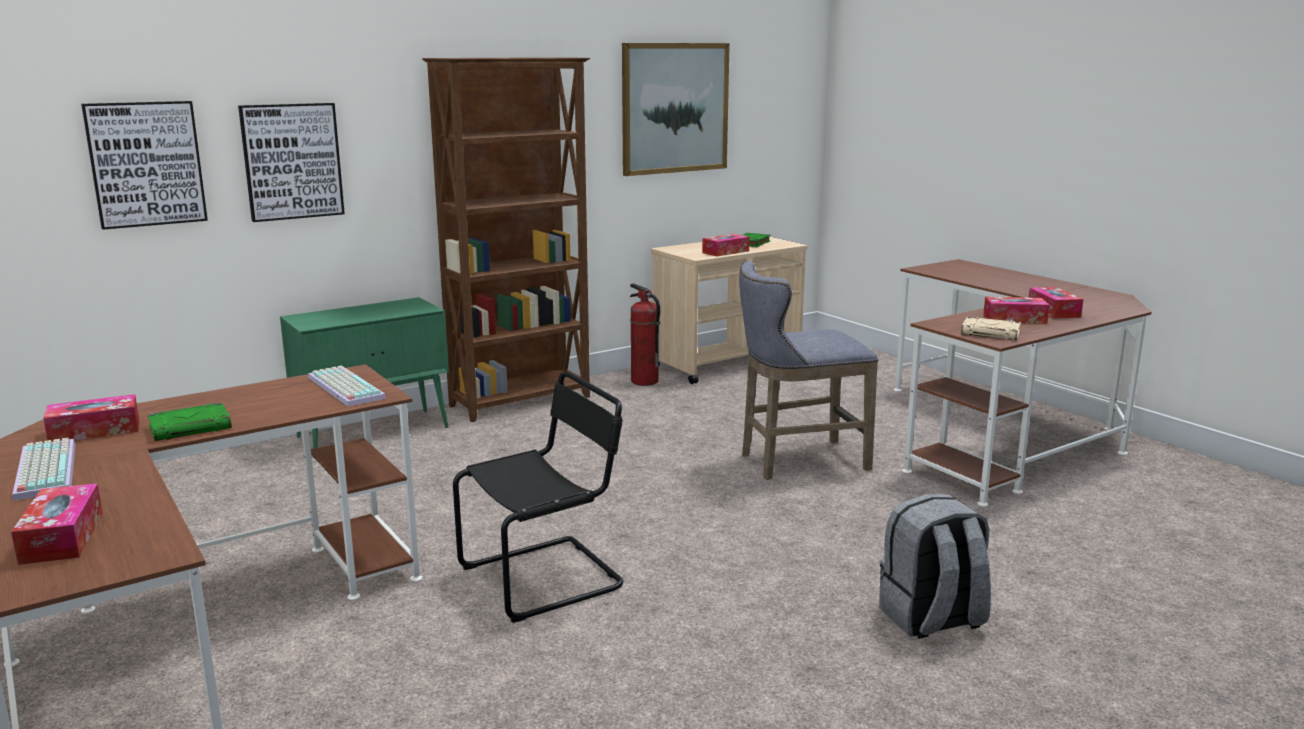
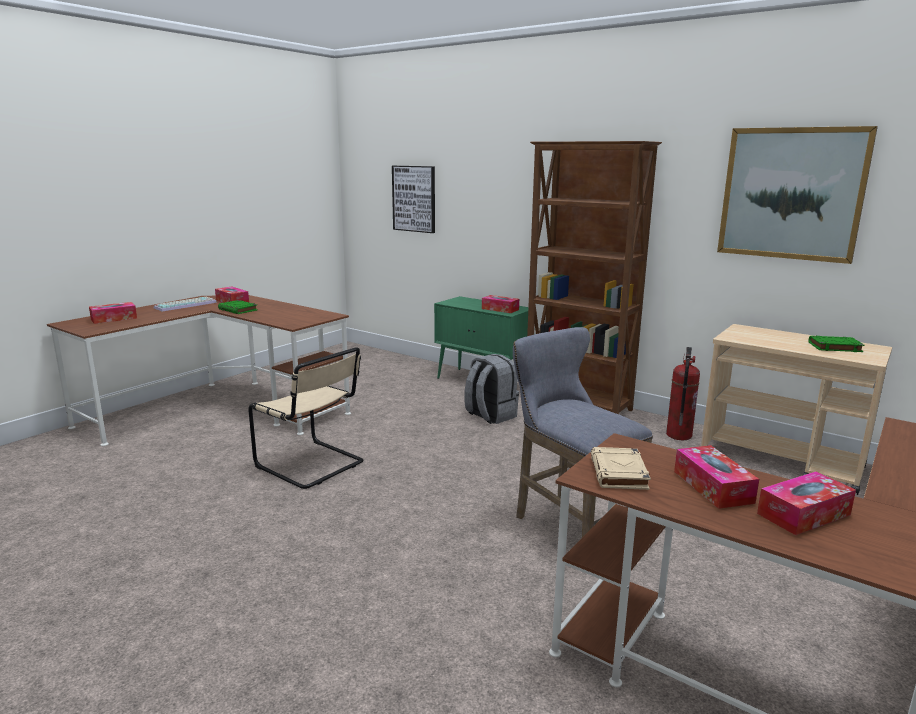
camera: 70 degrees right, 0 degrees up
picture [238,103,345,222] -> none
keyboard [308,366,386,407] -> none
black chair [453,372,623,623] -> beige chair [248,347,364,489]
tissue box [702,234,750,257] -> tissue box moved to [482,295,519,313]
grey backpack [879,494,991,639] -> grey backpack moved to [464,354,519,424]

